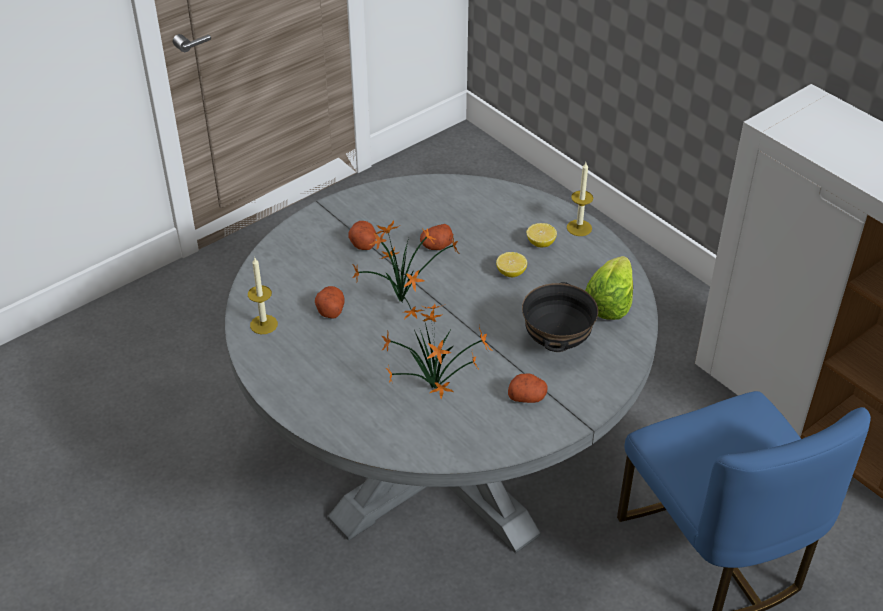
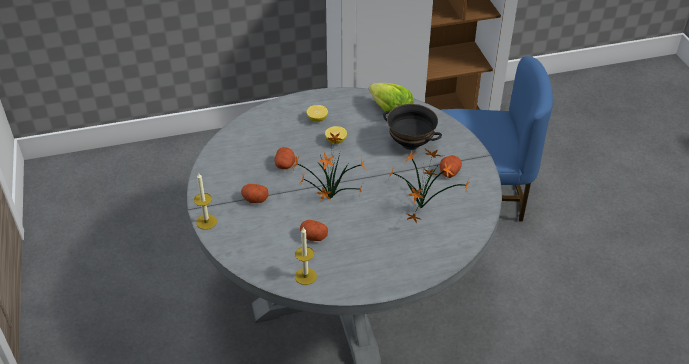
camera: 65 degrees left, 0 degrees up
candle [567,162,593,236] -> candle moved to [194,173,217,230]

